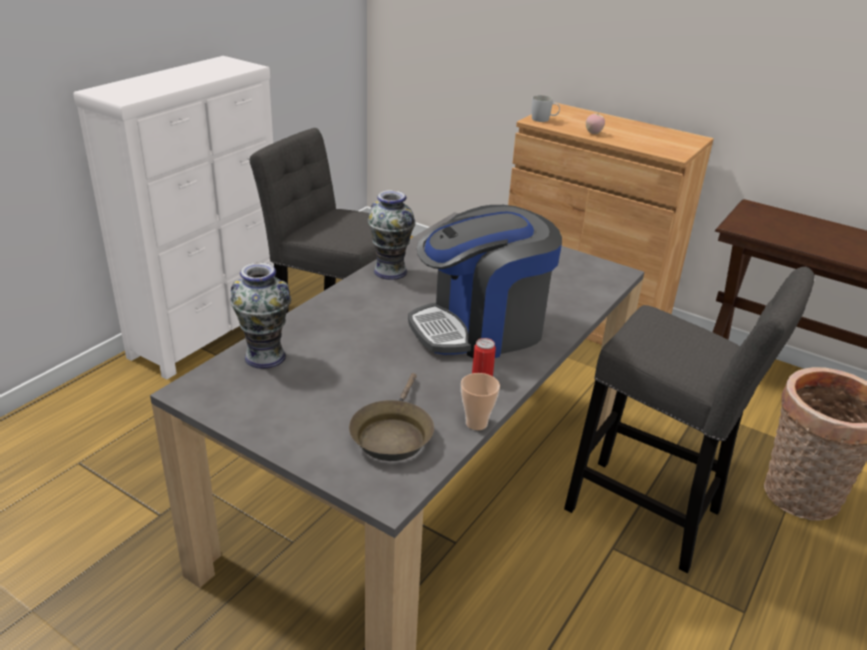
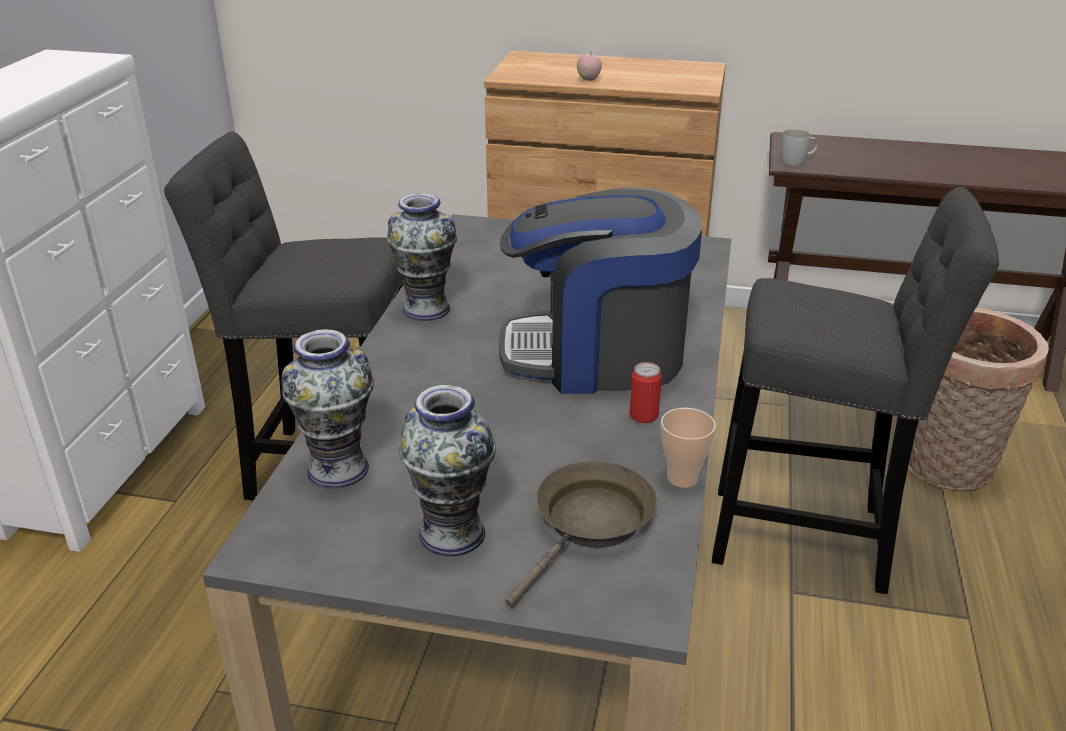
camera: 20 degrees left, 0 degrees up
brown frying pan [349,373,434,461] -> brown frying pan turned 135 degrees counterclockwise [505,461,657,607]
coffee machine [408,205,562,358] -> coffee machine turned 45 degrees clockwise [499,187,702,394]
white mug [532,95,560,122] -> white mug moved to [781,129,818,166]
none -> vase [399,385,496,556]

